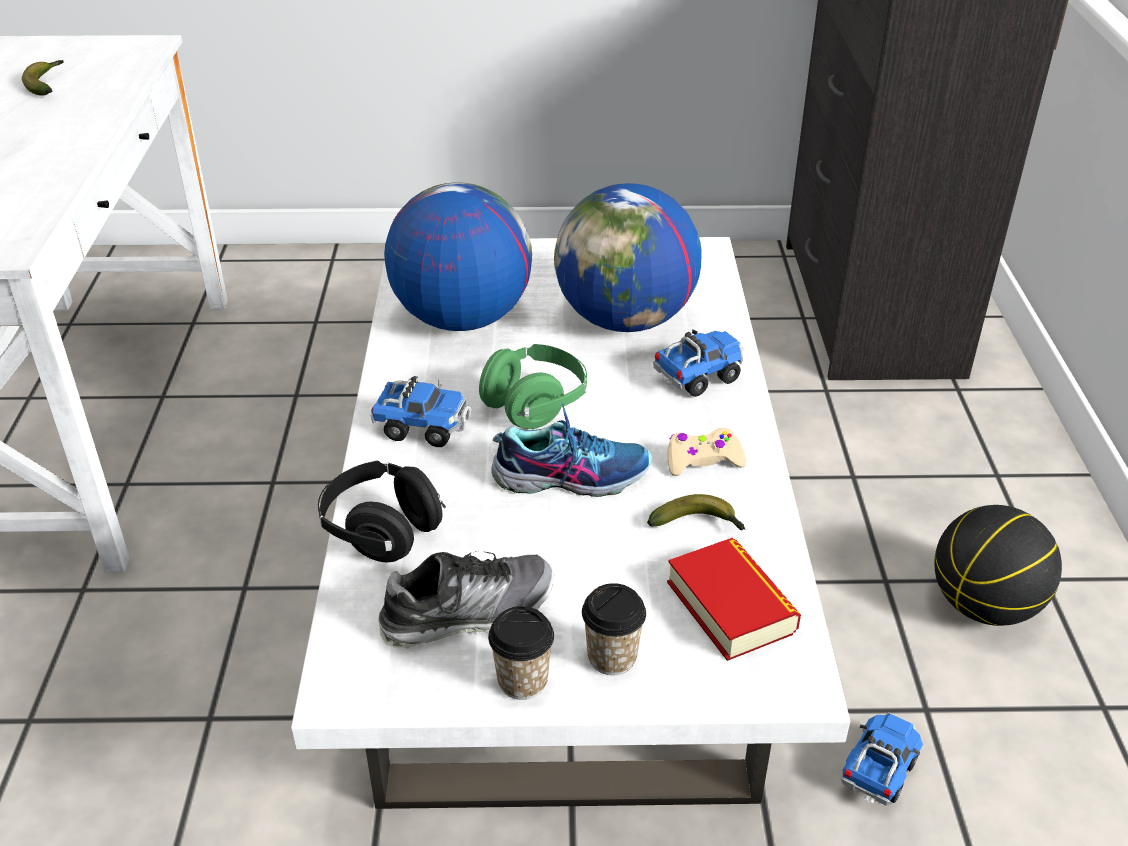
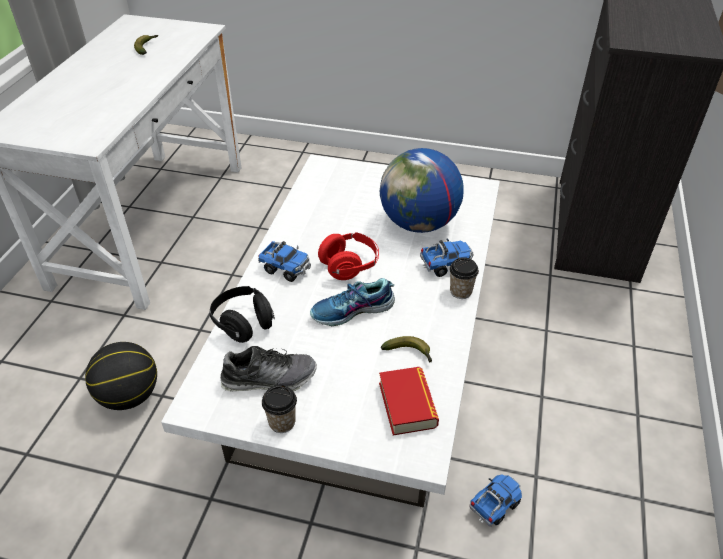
camera: 15 degrees right, 5 degrees up
globe [384,182,532,331] -> none
green headphones [479,344,587,429] -> red headphones [318,232,379,280]
shoe [491,402,652,497] -> shoe turned 150 degrees clockwise [310,278,395,326]
cup [582,583,646,675] -> cup moved to [450,257,479,299]
beige game controller [668,428,746,476] -> none
basketball [934,505,1062,626] -> basketball moved to [85,342,157,410]

